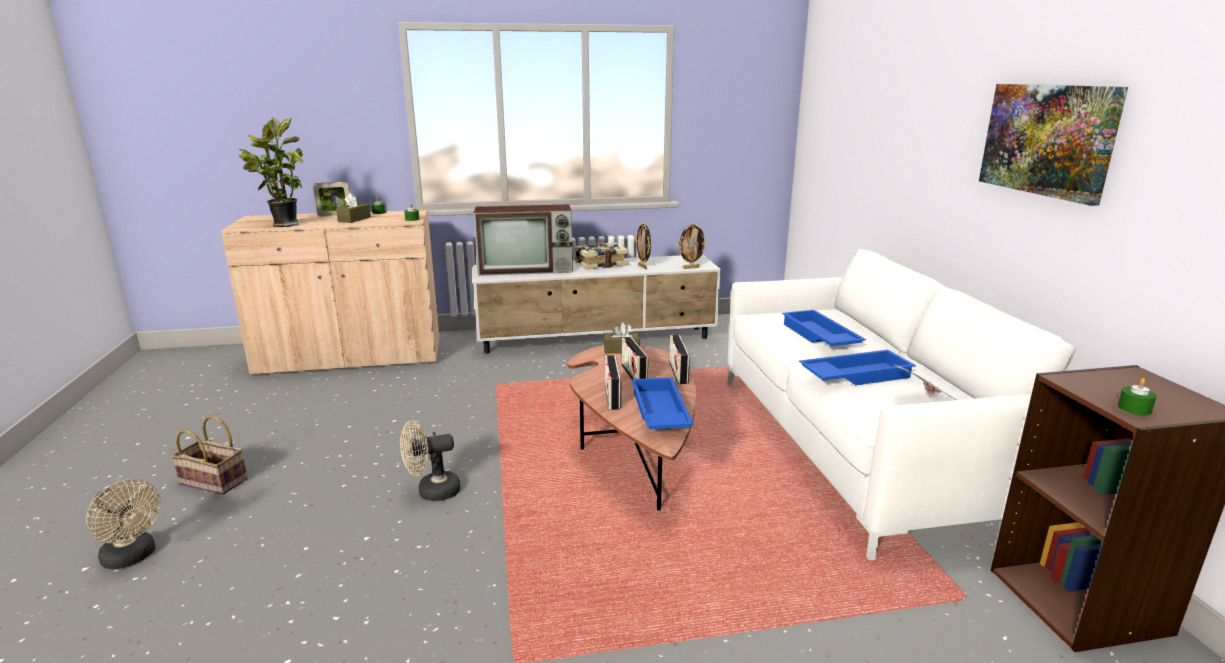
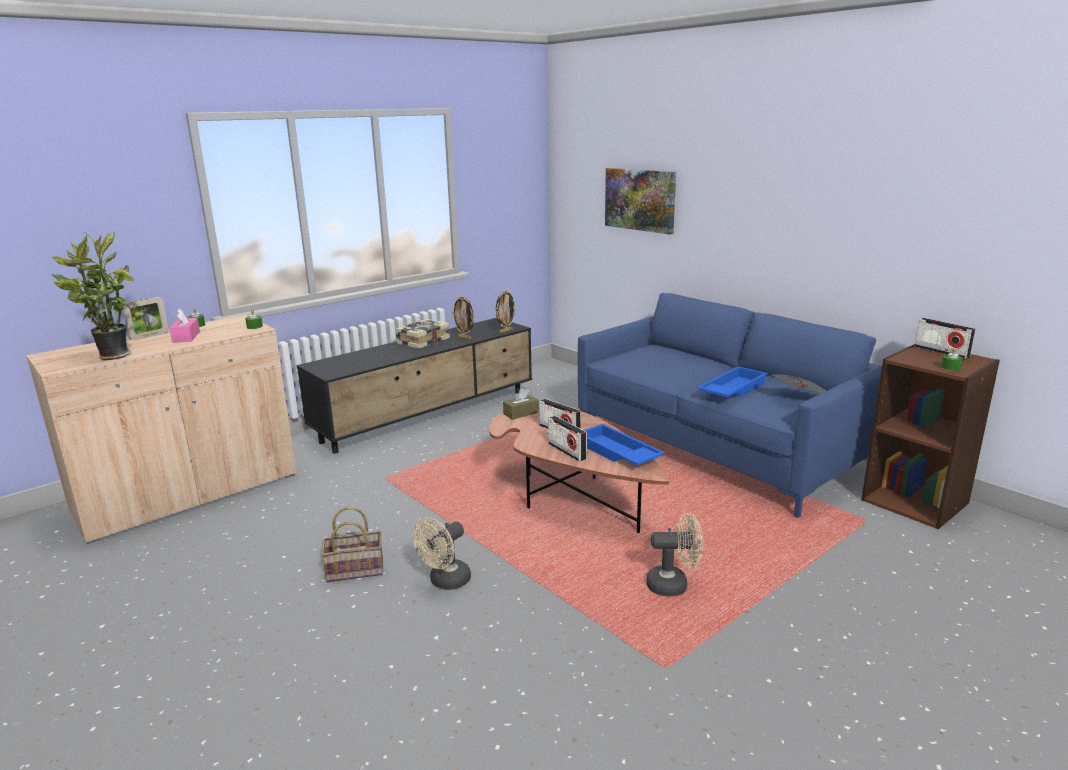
camera: 30 degrees left, 0 degrees up
beige fan [86,479,161,570] -> beige fan moved to [646,513,703,596]
basket [171,415,248,495] -> basket moved to [321,507,383,582]
brown tissue box [336,193,371,223] -> pink tissue box [169,308,200,343]
white tv stand [473,254,721,354] -> black tv stand [296,318,532,454]
television [474,204,573,276] -> none
radio [669,335,690,384] -> radio moved to [914,318,976,359]
white sofa [727,249,1076,560] -> blue sofa [578,293,882,518]
blue tray [782,310,866,346] -> none
picture [979,84,1128,206] -> picture moved to [605,168,676,234]

